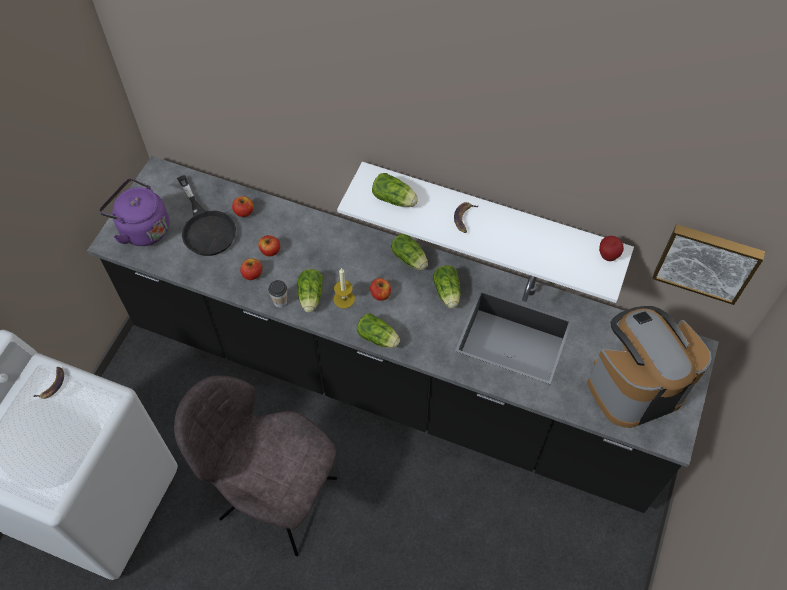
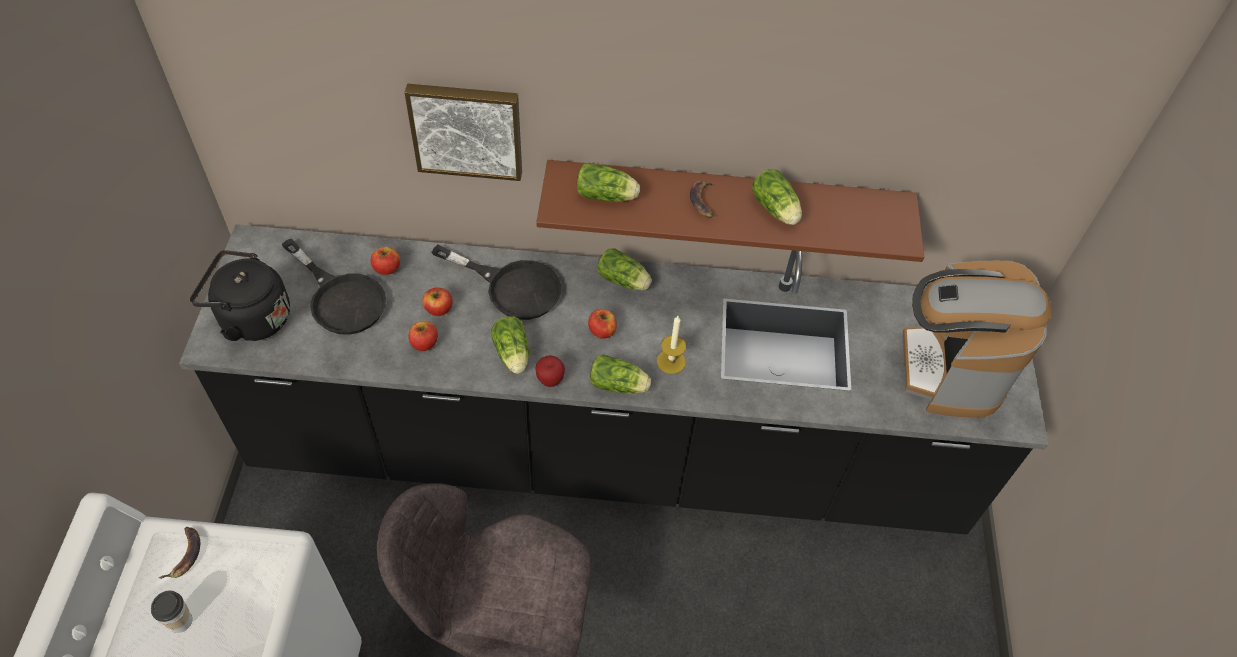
camera: 20 degrees left, 5 degrees down
purple kettle [99,178,169,246] -> black kettle [190,250,290,341]
cup [268,280,287,308] -> cup moved to [151,591,192,633]
candle [334,268,355,308] -> candle moved to [657,316,686,374]
white shelf [337,162,634,303] -> brown shelf [536,160,924,262]
lettuce [433,265,461,308] -> lettuce moved to [752,169,802,225]
coffee machine [587,306,712,428] -> coffee machine turned 45 degrees counterclockwise [902,261,1051,418]
apple [599,236,624,261] -> apple moved to [535,355,565,387]
picture [652,224,765,305] -> picture moved to [404,84,522,181]
none -> black frying pan [432,244,561,320]

